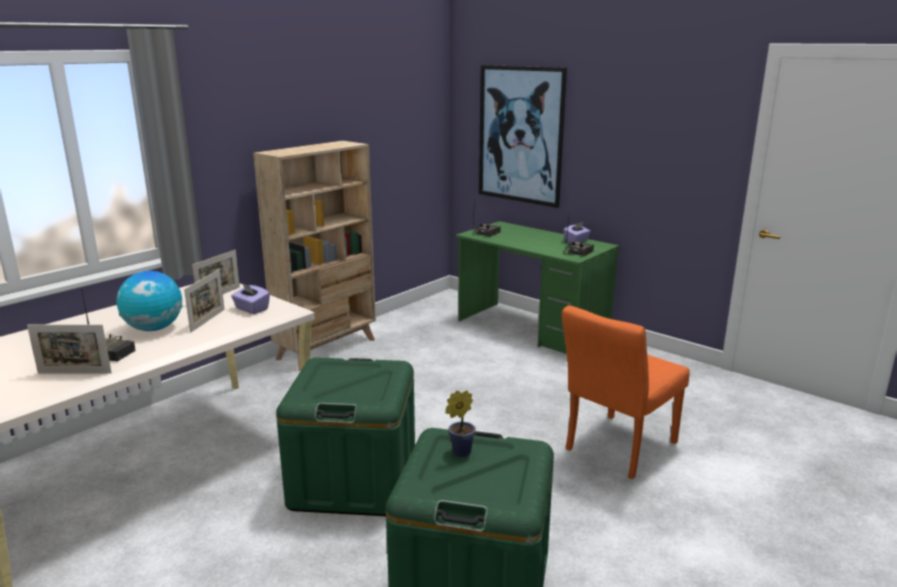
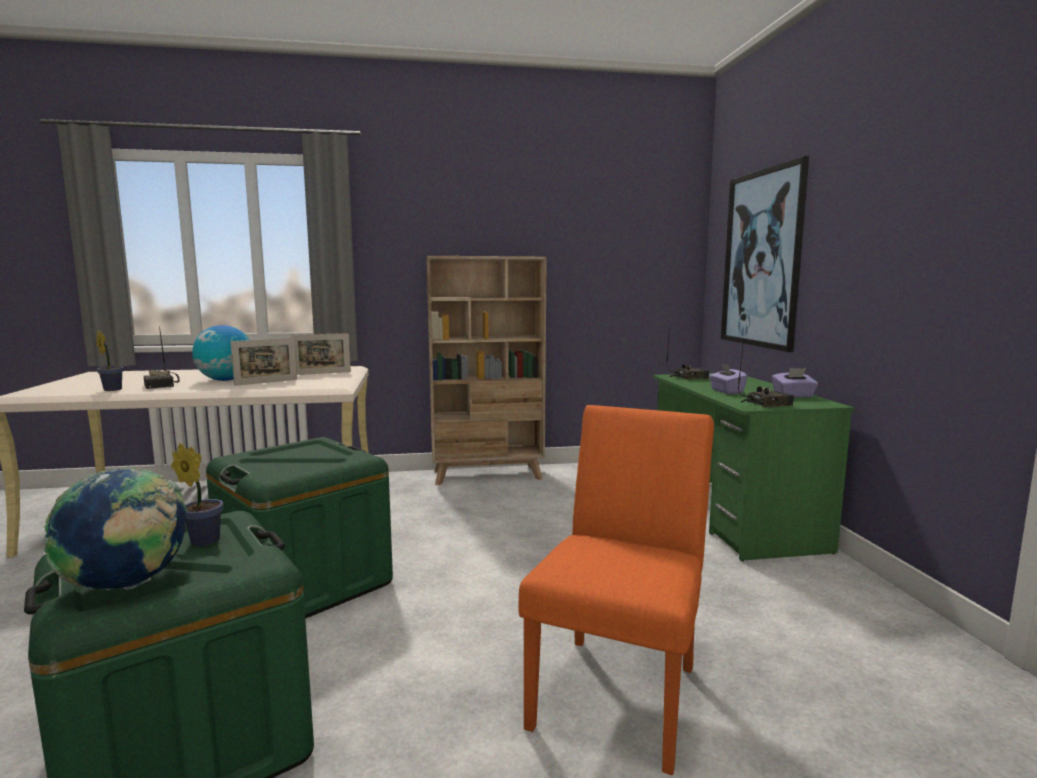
camera: 40 degrees right, 10 degrees down
picture frame [27,324,112,374] -> potted plant [96,330,124,391]
purple tissue box [231,283,270,314] -> purple tissue box moved to [709,363,748,394]
orange chair [562,306,690,479] -> orange chair turned 120 degrees clockwise [519,405,714,775]
none -> globe [44,468,187,590]

